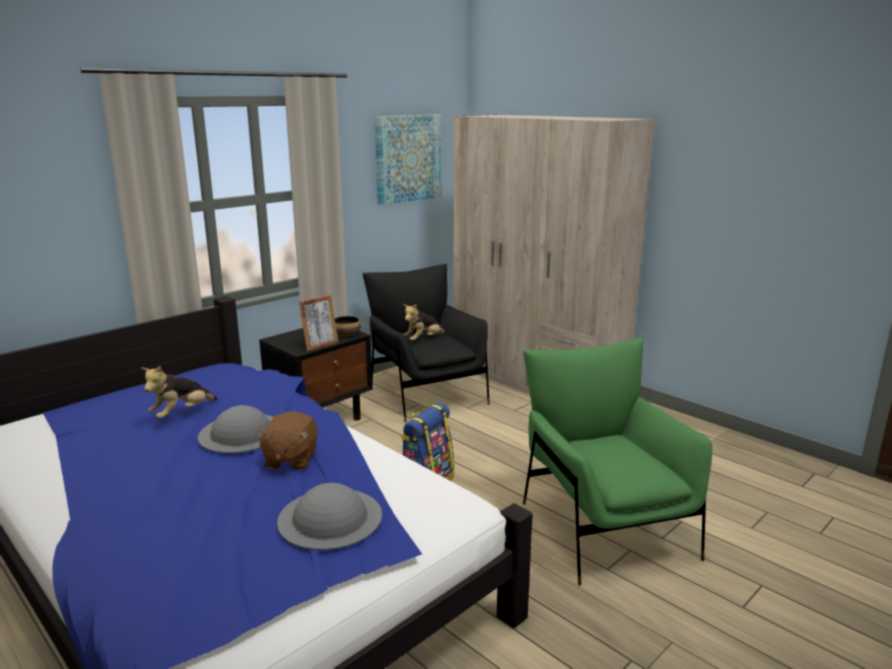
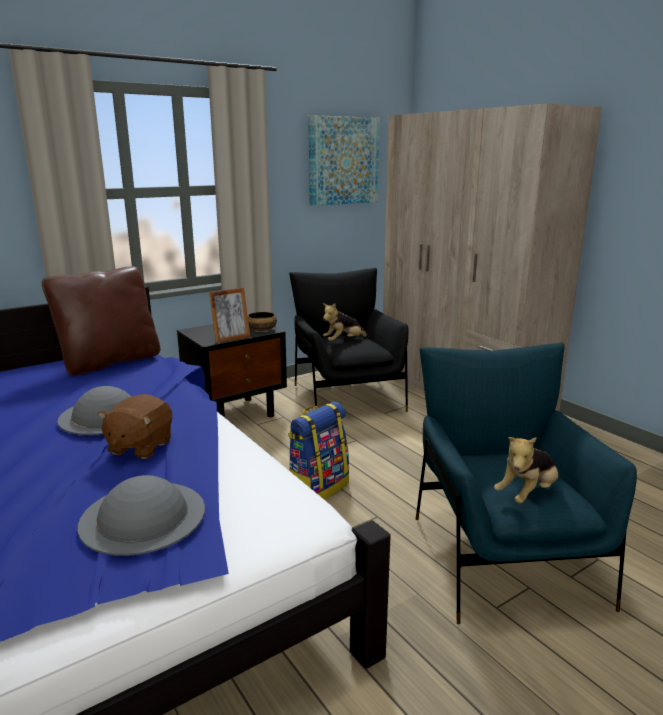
camera: 10 degrees right, 0 degrees up
plush toy [141,366,218,419] -> plush toy moved to [494,437,558,504]
green armchair [523,338,712,586] -> blue armchair [416,343,637,624]
none -> brown pillow [42,266,160,376]

